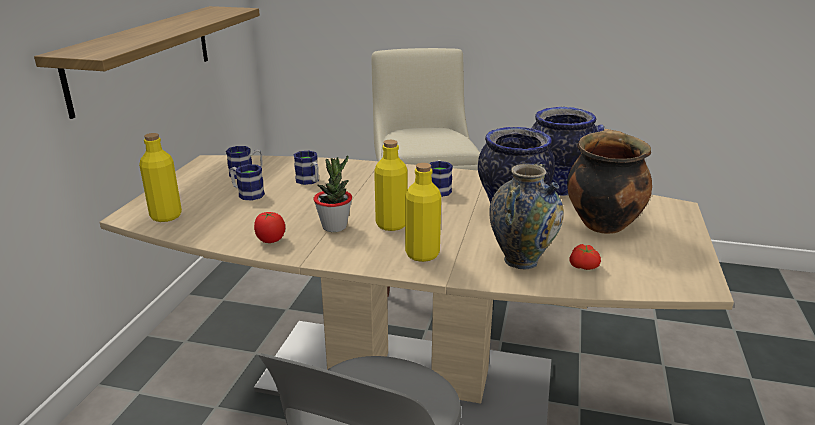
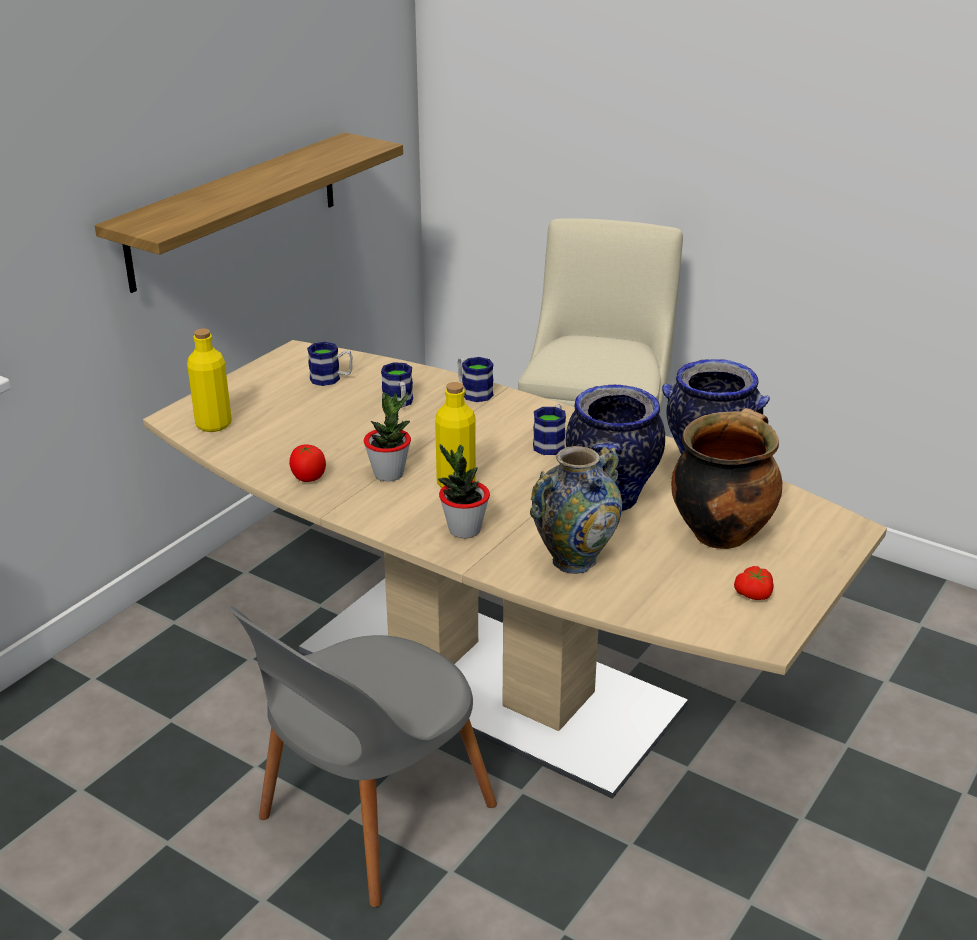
camera: 20 degrees right, 5 degrees up
mug [230,164,265,201] -> mug moved to [457,357,494,402]
yellow bottle [405,163,441,262] -> potted plant [438,444,490,538]
tomato [569,244,601,270] -> tomato moved to [734,566,773,600]

